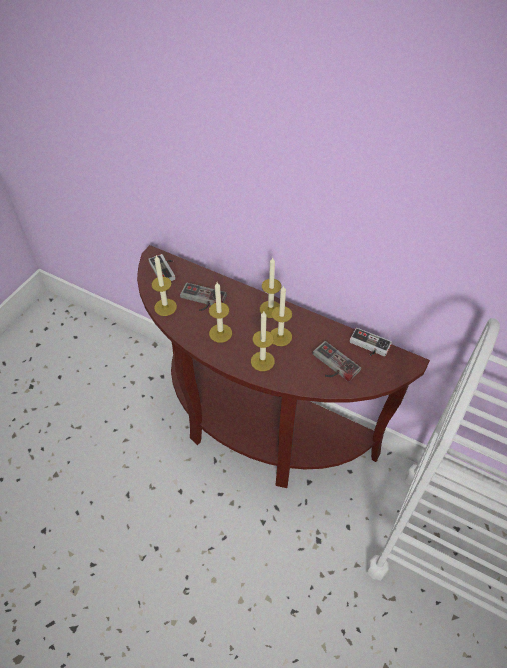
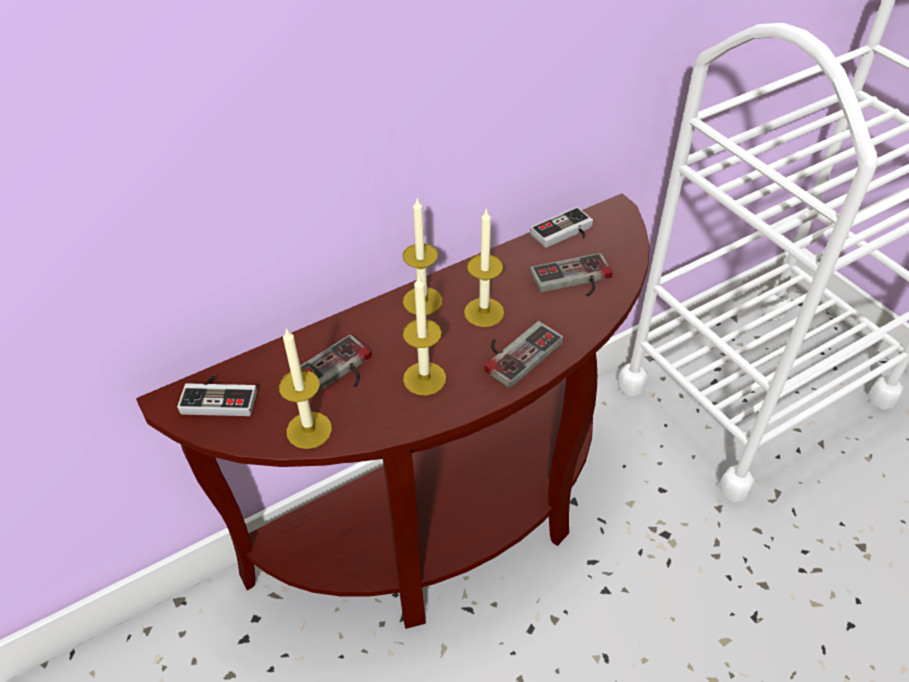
camera: 60 degrees left, 5 degrees down
candle [251,311,275,371] -> game controller [484,321,564,388]

